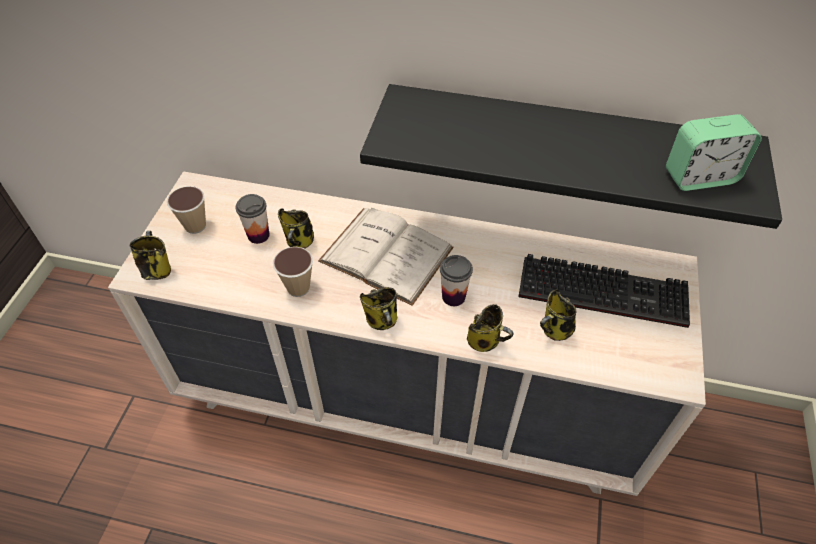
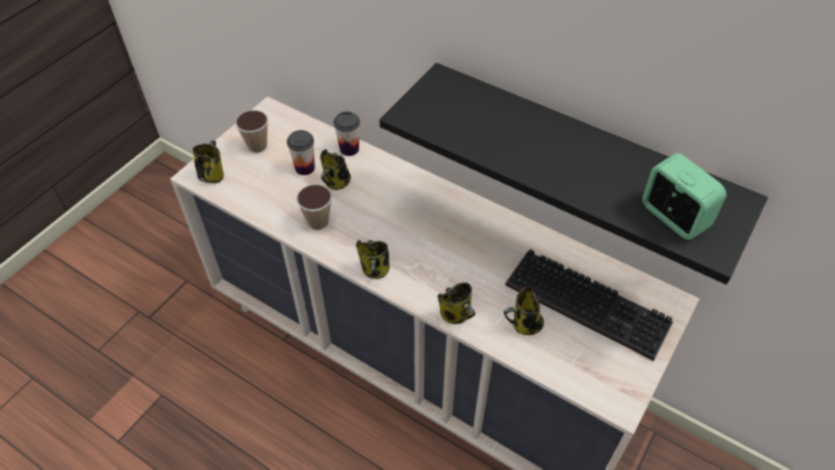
camera: 20 degrees right, 0 degrees up
white book [318,208,454,306] -> none
cup [440,255,473,306] -> cup moved to [334,111,360,156]
alarm clock [666,114,762,191] -> alarm clock turned 135 degrees counterclockwise [642,153,727,240]

